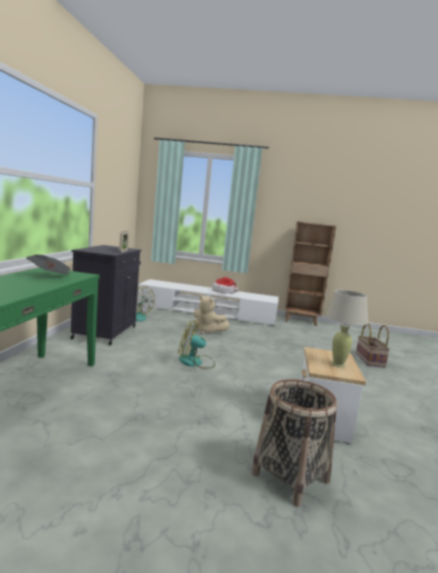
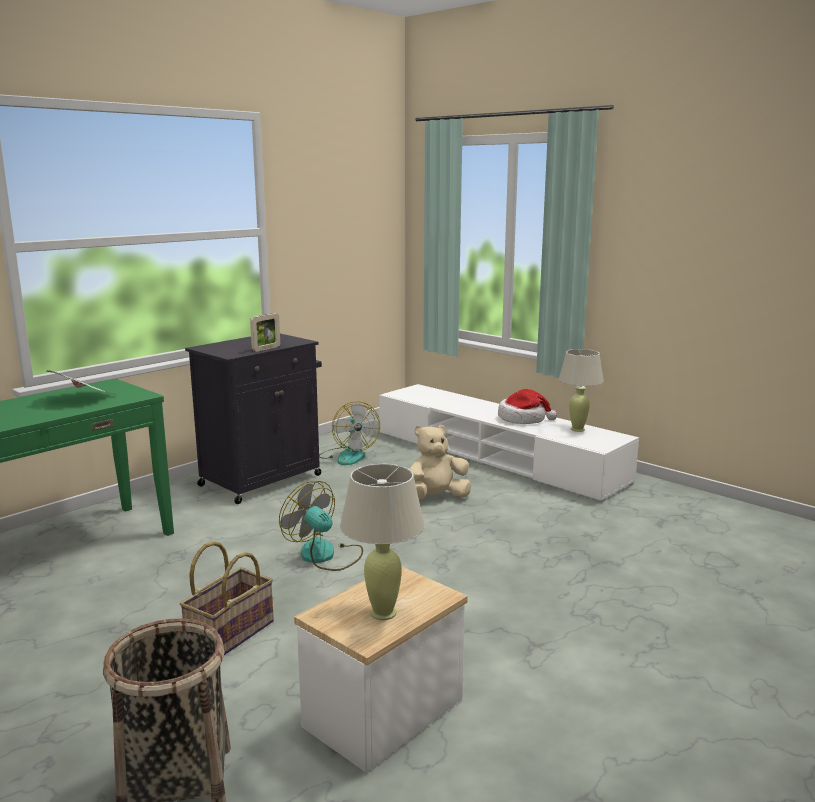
camera: 35 degrees right, 5 degrees up
beige plush toy [193,296,230,334] -> beige plush toy turned 90 degrees clockwise [409,425,471,499]
brown bookcase [285,221,336,326] -> none
basket [356,324,390,368] -> basket moved to [180,541,274,655]
none -> beige table lamp [559,349,604,432]

